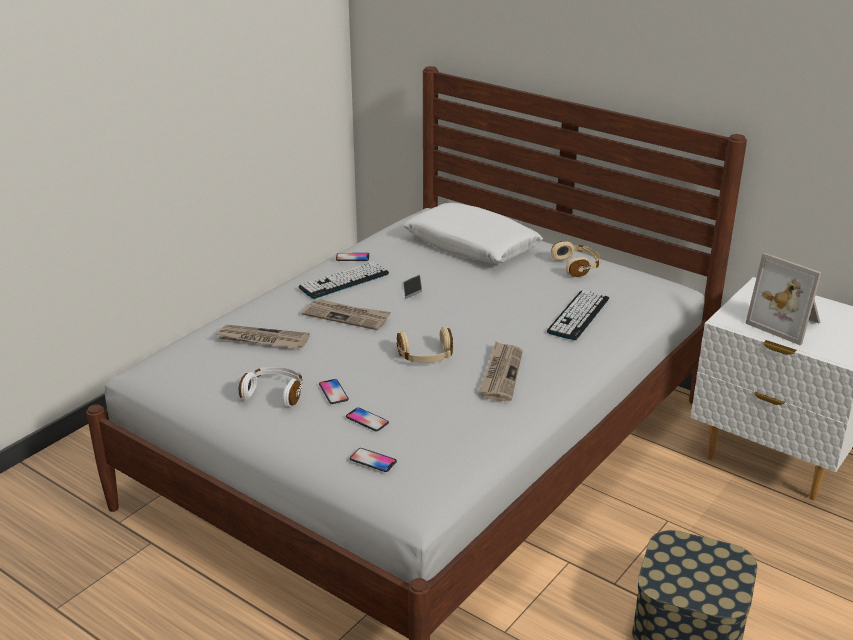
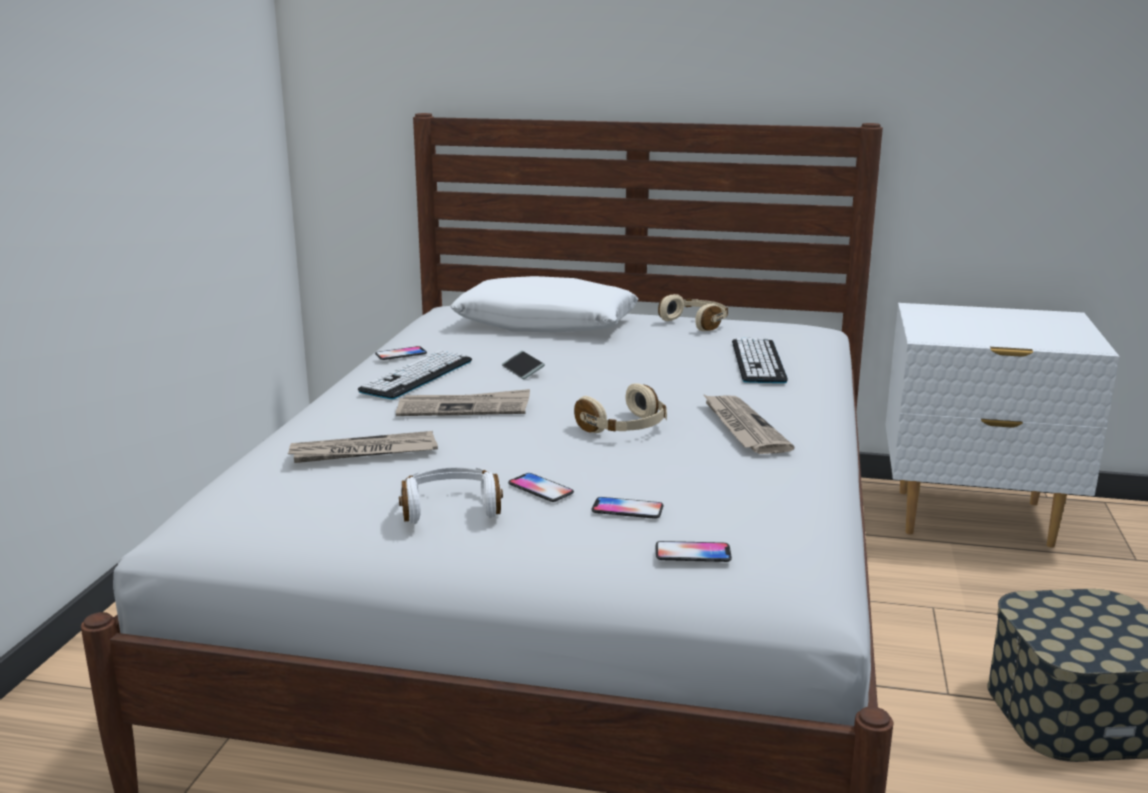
camera: 25 degrees left, 10 degrees down
picture frame [745,253,822,345] -> none

